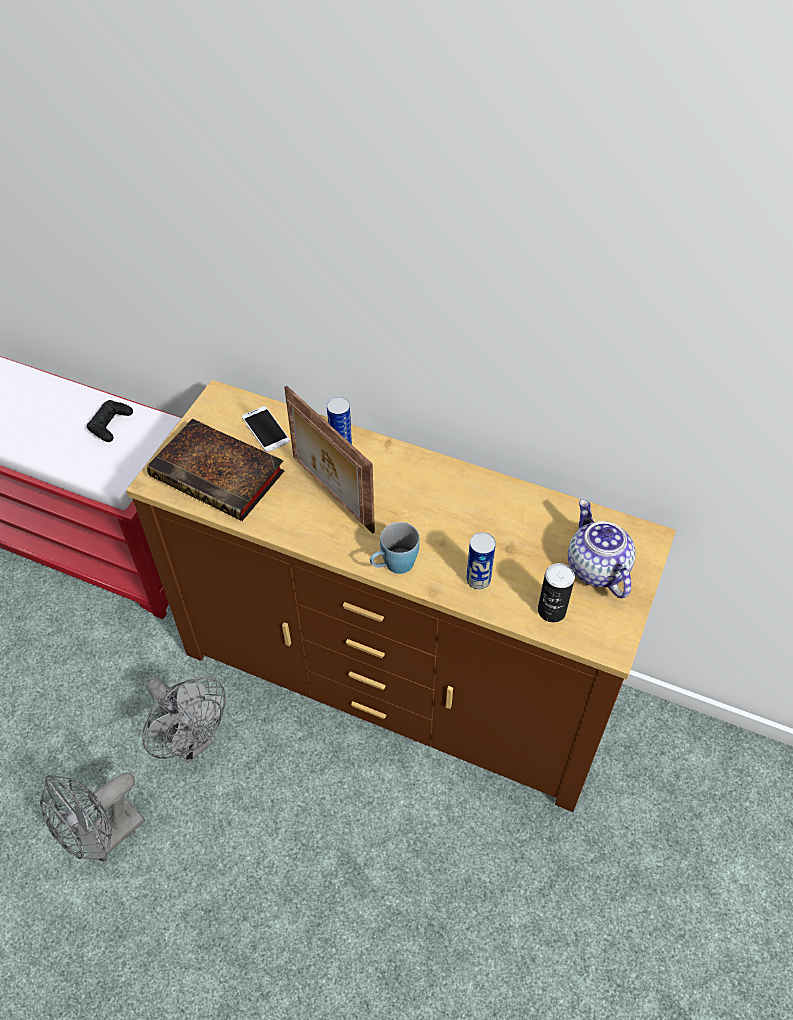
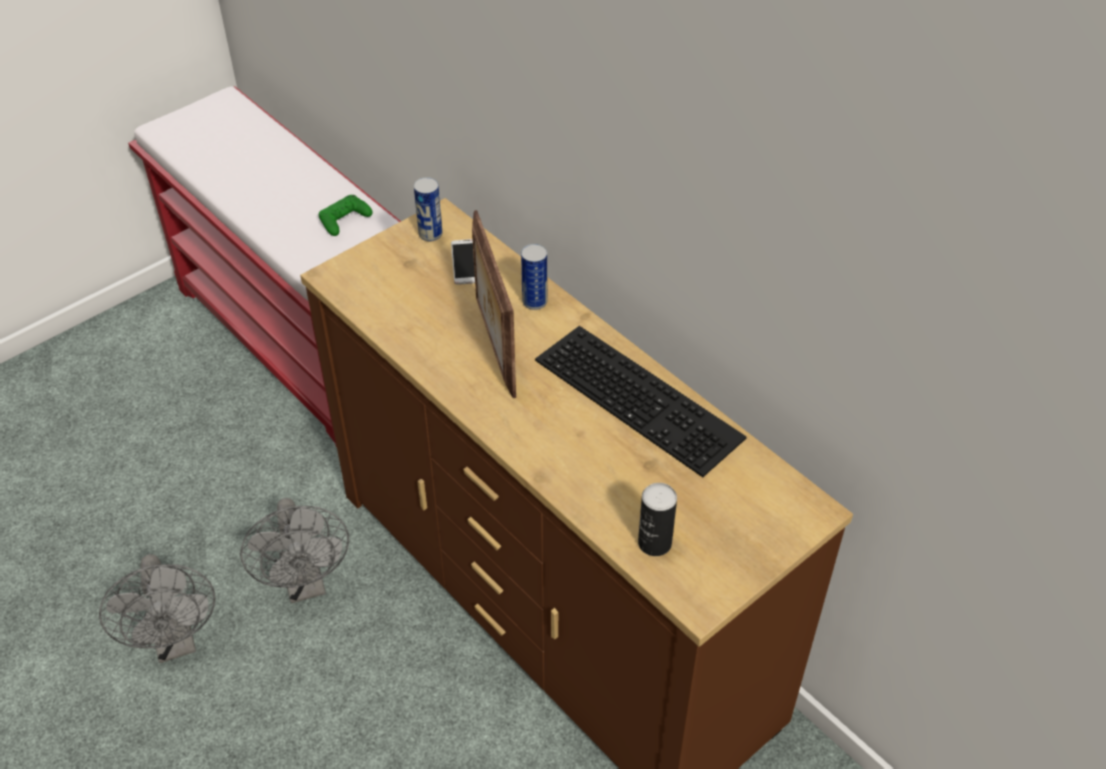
camera: 25 degrees right, 5 degrees down
grey fan [40,772,145,861] -> grey fan turned 90 degrees counterclockwise [99,554,216,663]
black game controller [87,400,133,442] -> green game controller [319,195,373,236]
book [147,418,285,521] -> none
blue mug [370,522,420,574] -> none
can [466,532,496,589] -> can moved to [414,177,442,241]
teapot [568,499,636,598] -> none
none -> keyboard [535,326,747,477]

